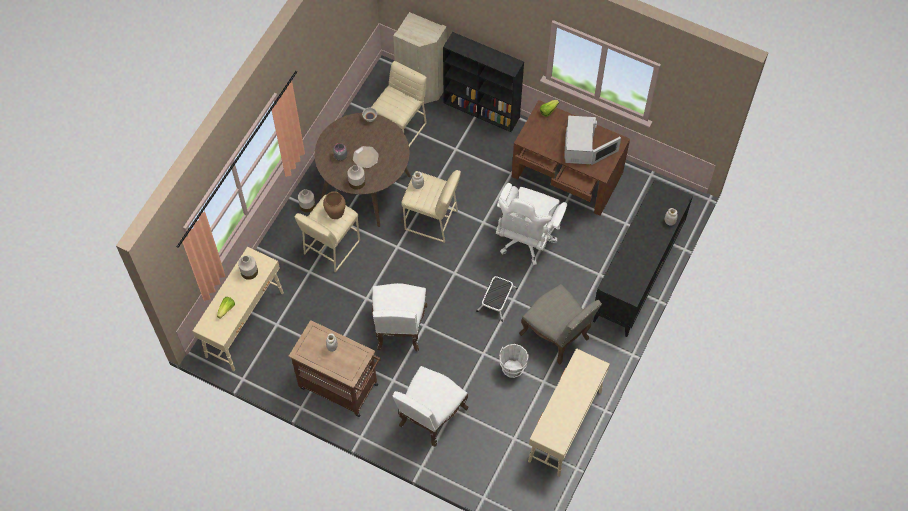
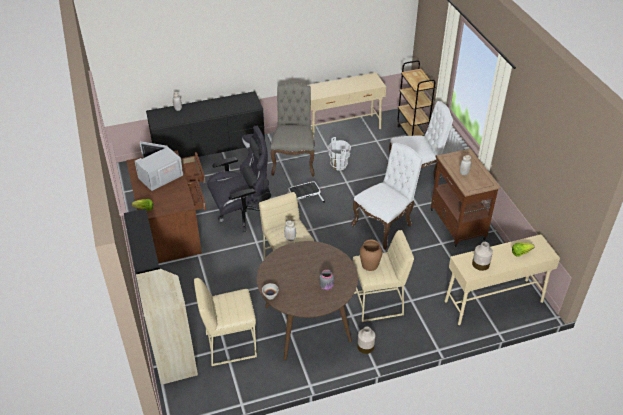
camera: 135 degrees left, 20 degrees down
beige vase [347,165,365,190] -> none
plate [353,146,379,168] -> none
white office chair [496,183,567,265] -> black office chair [207,126,271,232]
none -> brown cart [397,60,436,136]

